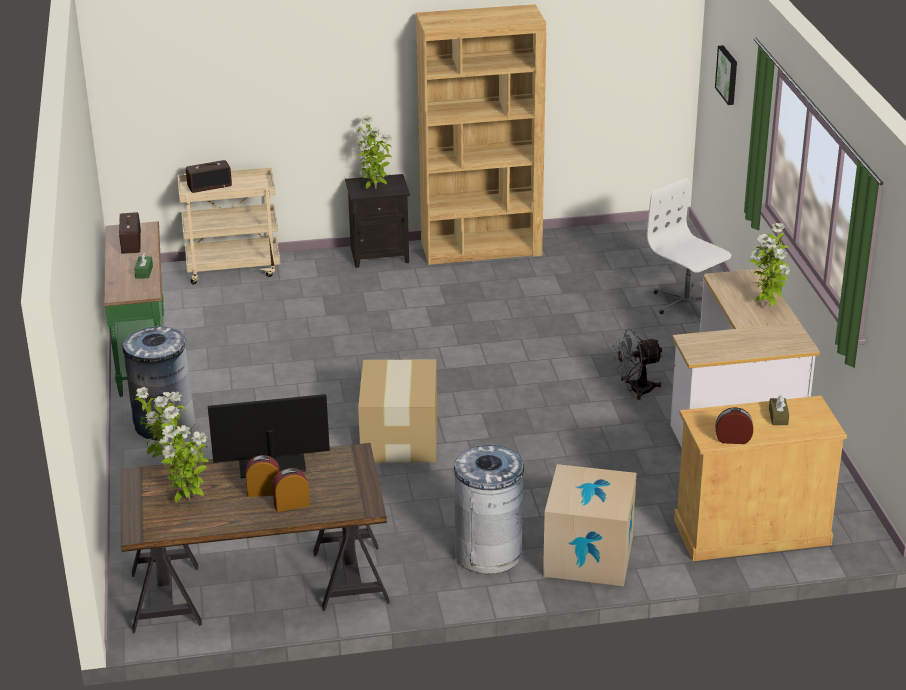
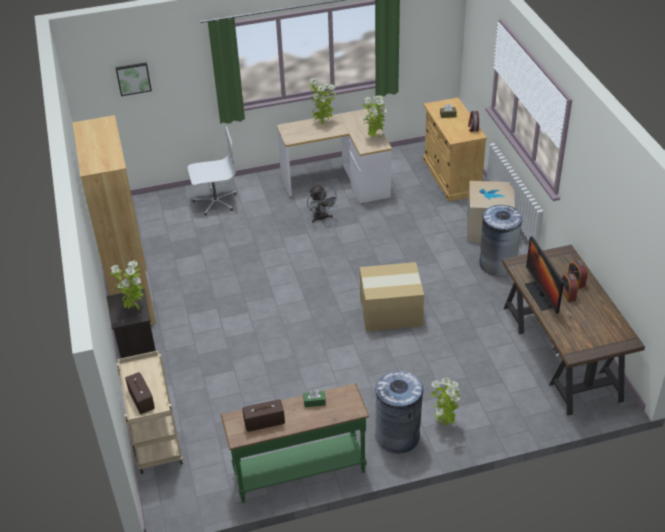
camera: 95 degrees left, 10 degrees up
potted plant [159,406,209,502] -> potted plant moved to [361,95,387,138]
white office chair [647,178,731,318] -> white office chair turned 150 degrees counterclockwise [188,126,237,215]

